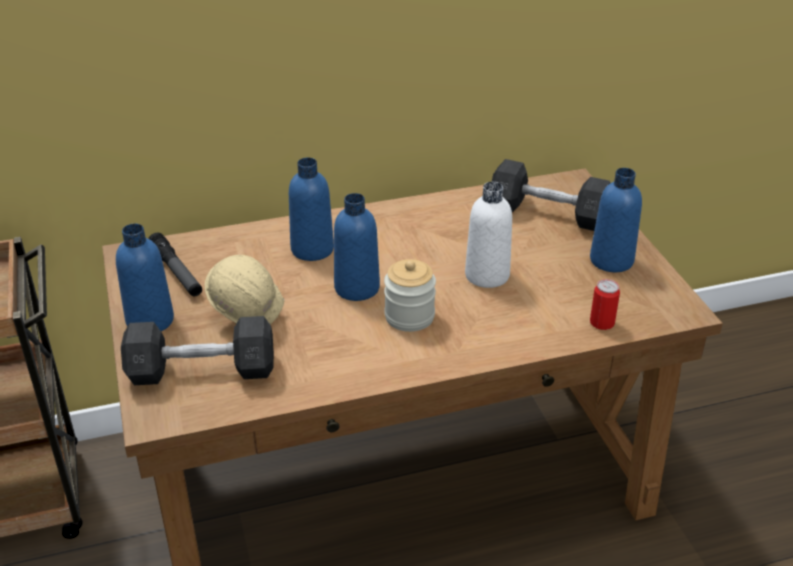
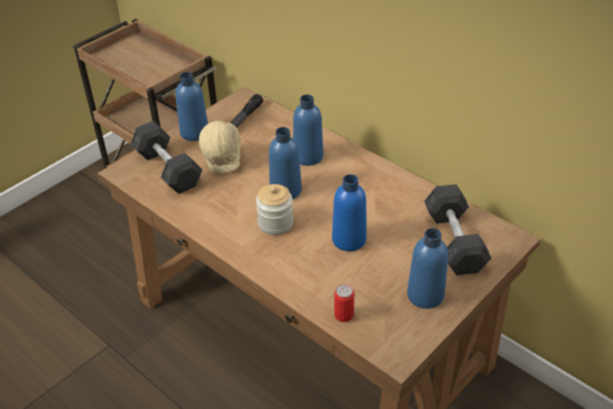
camera: 60 degrees right, 5 degrees up
white bottle [465,181,512,288] -> blue bottle [332,174,367,251]

